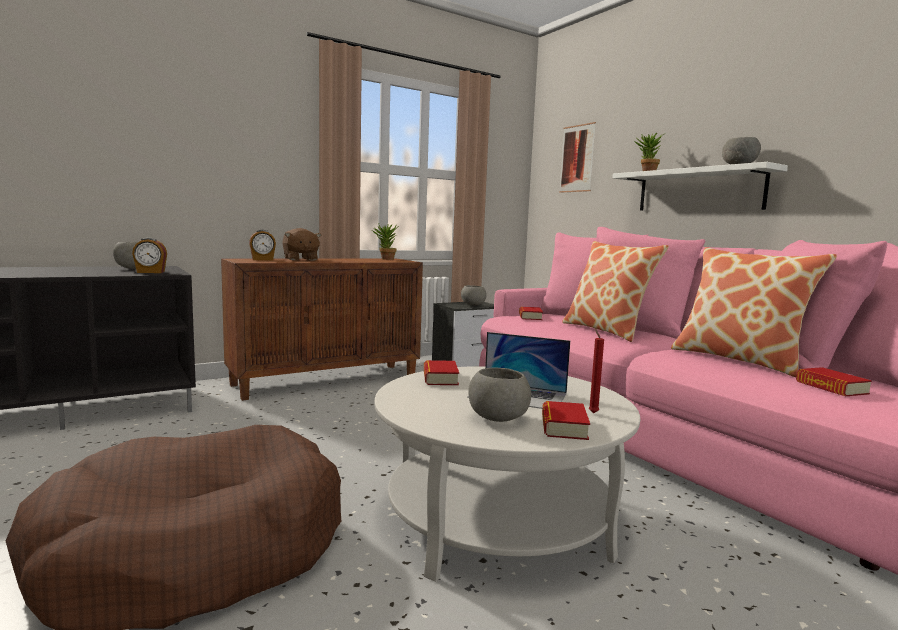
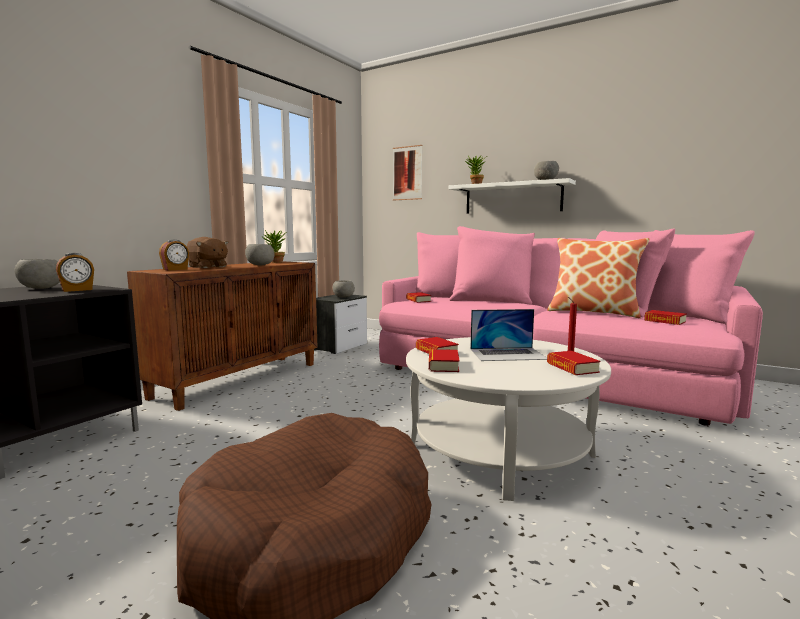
camera: 25 degrees left, 0 degrees up
grey bowl [468,368,531,422] -> grey bowl moved to [245,244,274,265]
pillow [562,241,669,342] -> none
none -> book [429,349,460,372]

